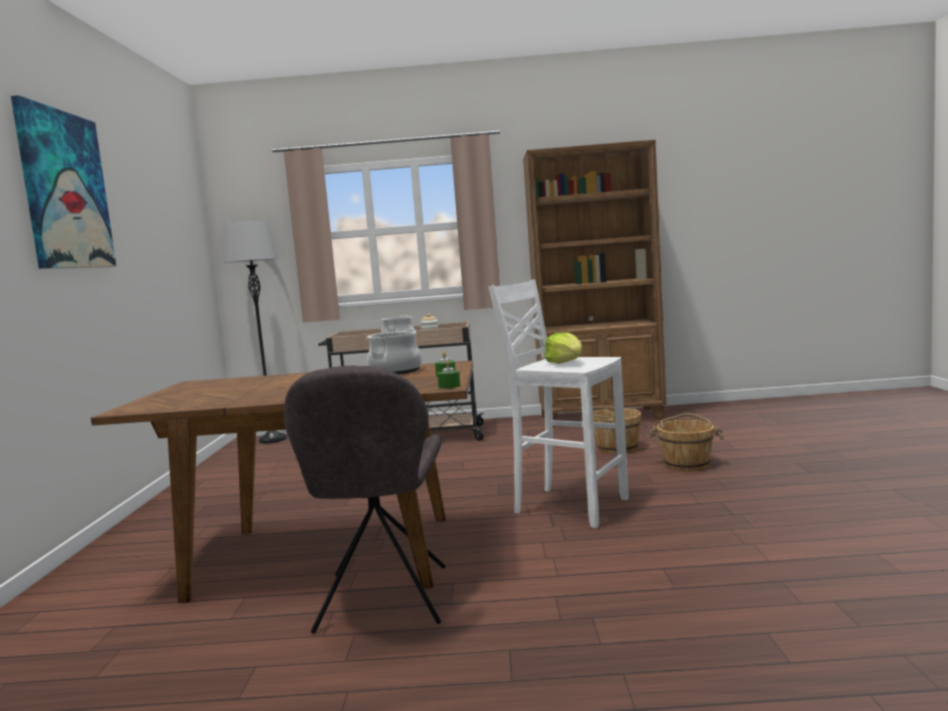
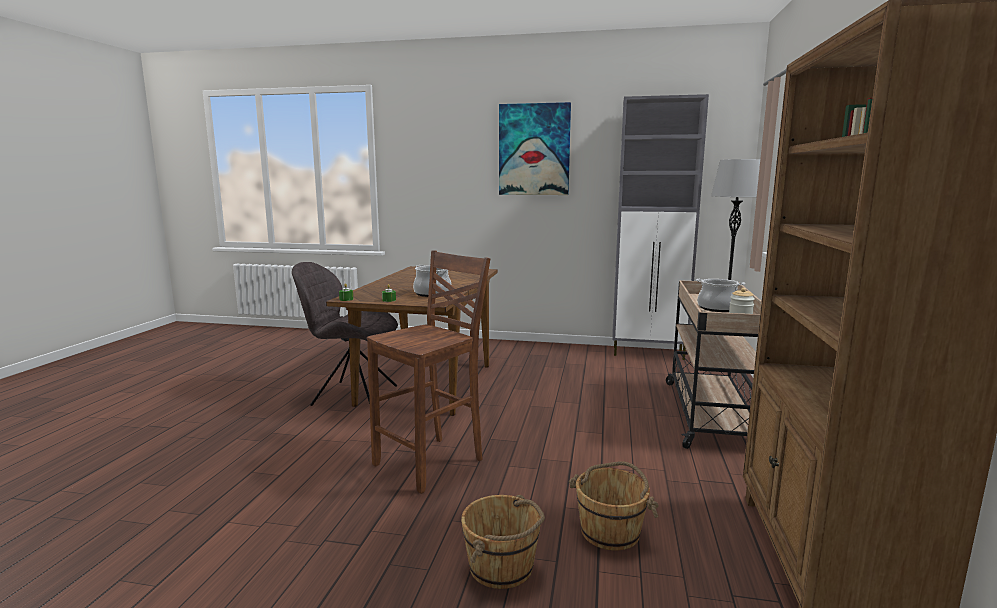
camera: 100 degrees right, 5 degrees up
white stool [488,280,629,528] -> brown stool [367,250,490,494]
lettuce [544,332,582,364] -> none
none -> grey cabinet [613,94,709,360]

